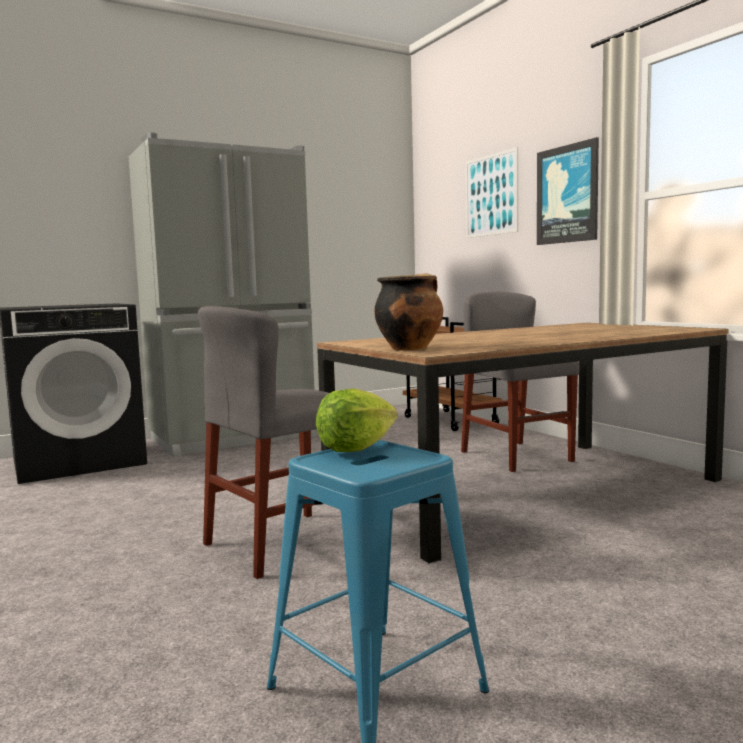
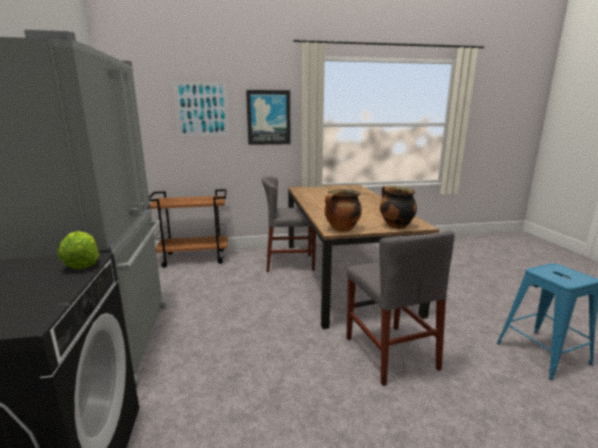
camera: 70 degrees left, 10 degrees up
lettuce [316,388,397,452] -> lettuce moved to [58,231,99,269]
none -> cooking pot [324,189,362,232]

